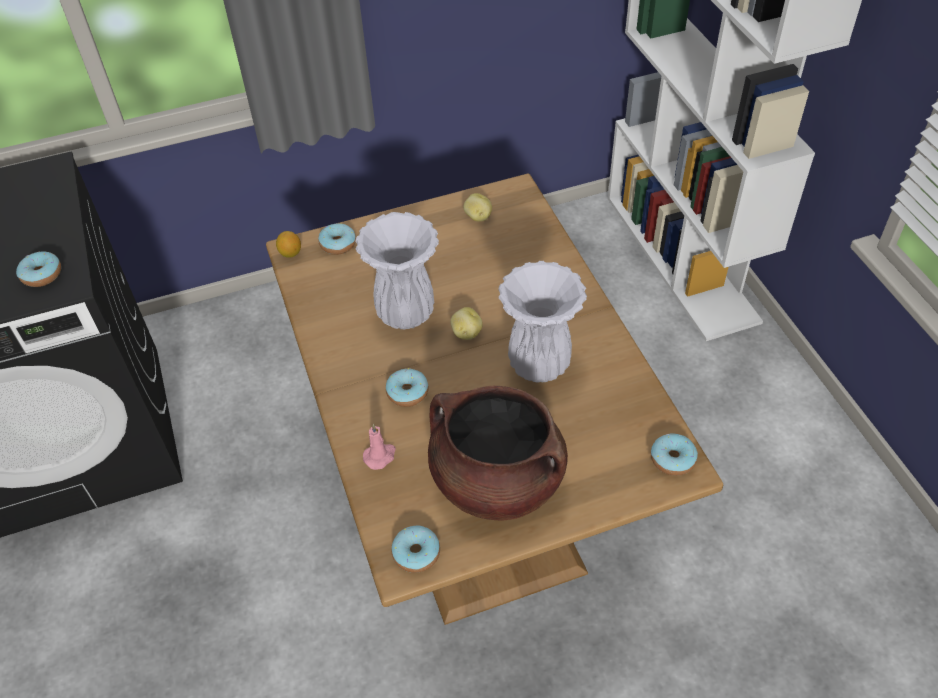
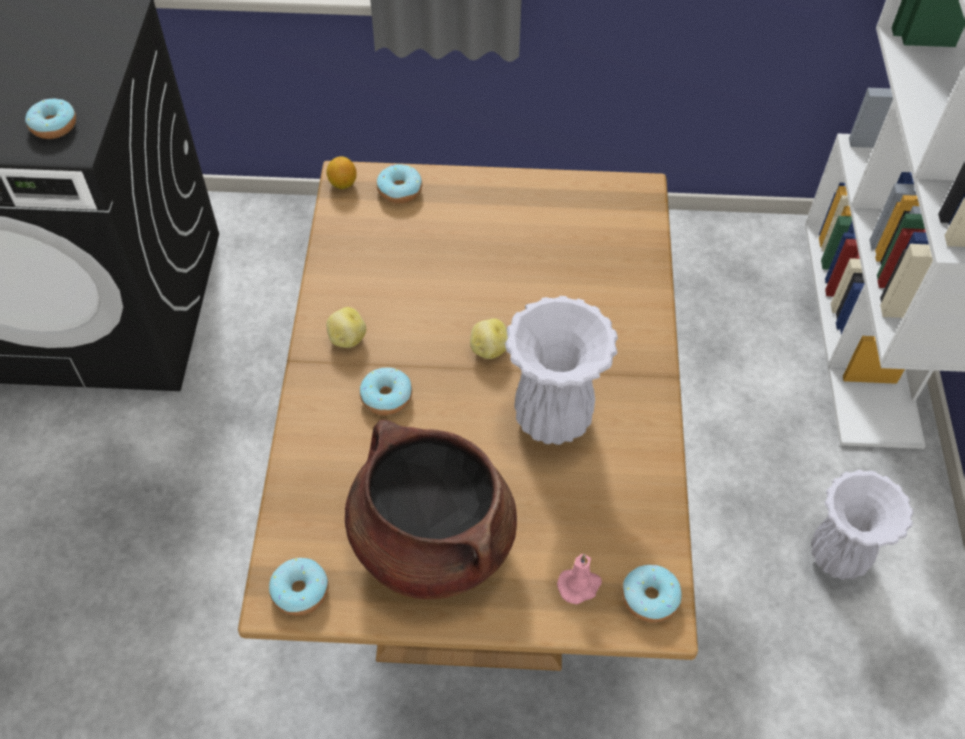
camera: 20 degrees right, 5 degrees up
white vase [355,212,439,330] -> white vase moved to [811,470,914,580]
pink candle [363,424,396,470] -> pink candle moved to [557,554,602,604]
potato [463,193,492,222] -> potato moved to [326,307,366,348]

